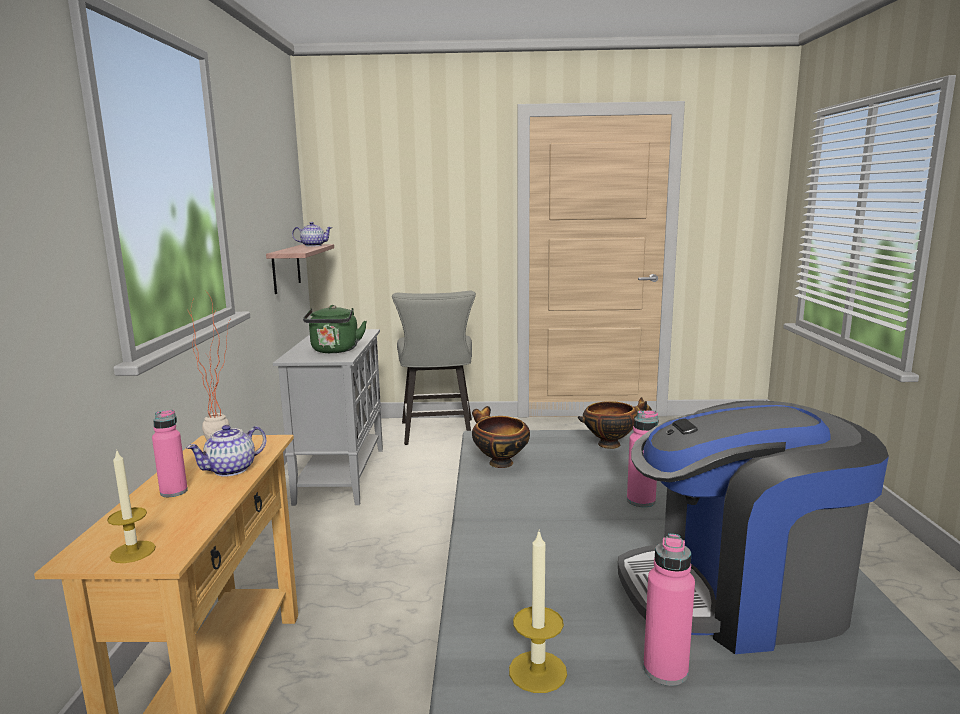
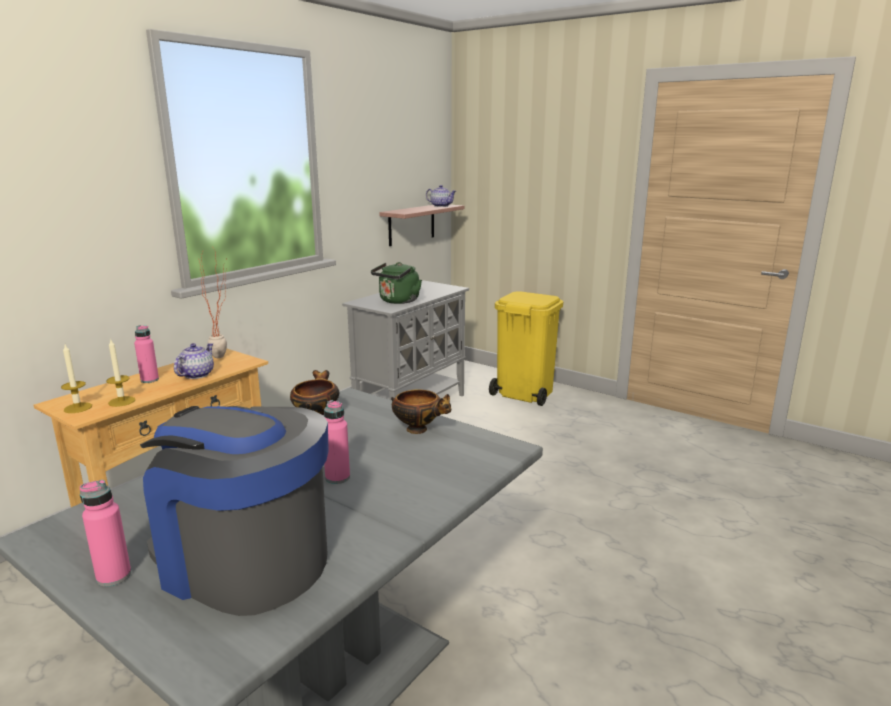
camera: 35 degrees right, 5 degrees up
teapot [186,425,266,476] -> teapot turned 120 degrees clockwise [174,343,214,379]
grey chair [392,291,476,445] -> yellow trash can [489,291,563,406]
candle [509,529,567,693] -> candle moved to [106,338,135,407]

